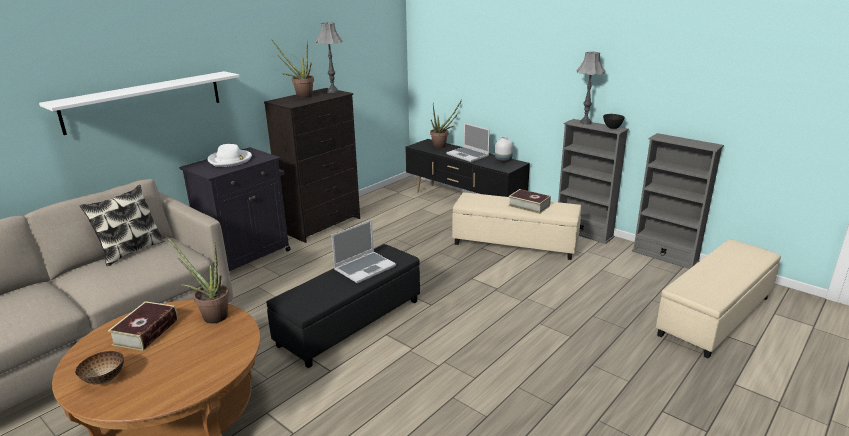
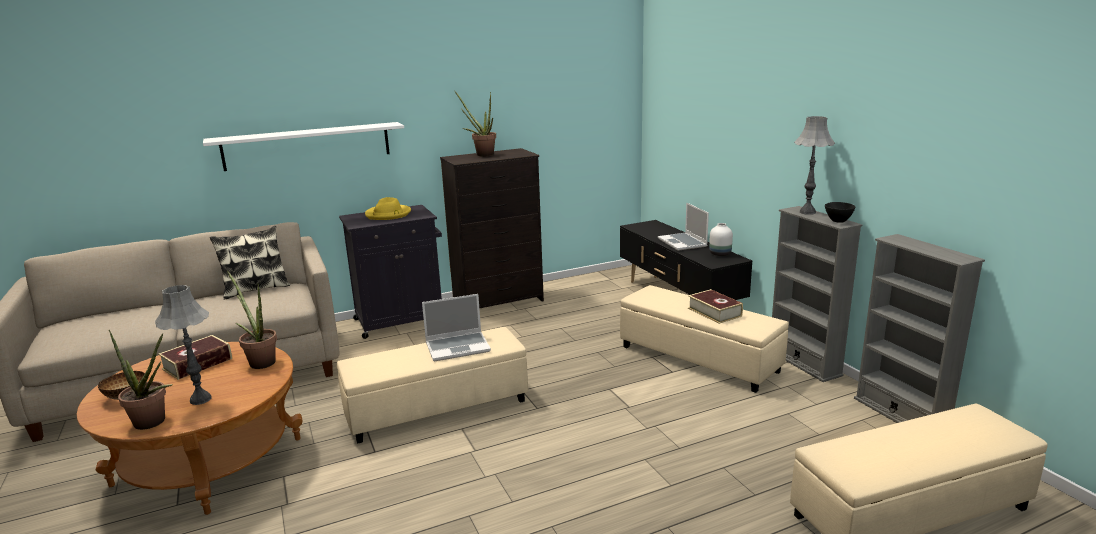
camera: 25 degrees right, 5 degrees down
white hat [208,144,252,167] -> yellow hat [365,197,411,220]
black ottoman [267,244,420,368] -> beige ottoman [337,327,528,444]
grey table lamp [316,22,342,93] -> grey table lamp moved to [155,285,212,405]
potted plant [430,100,462,148] -> potted plant moved to [109,330,172,430]

